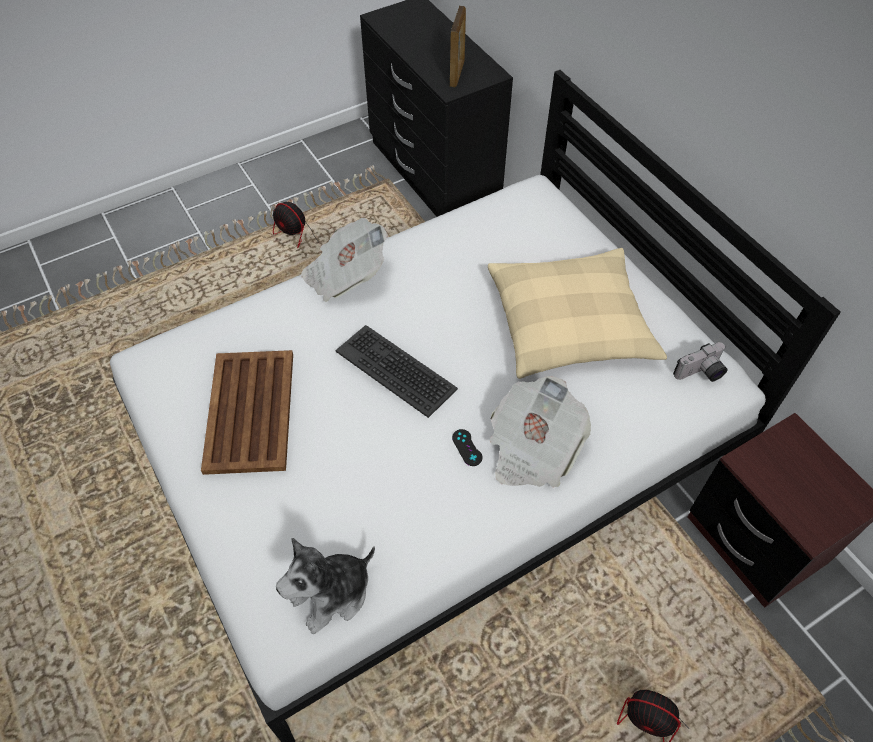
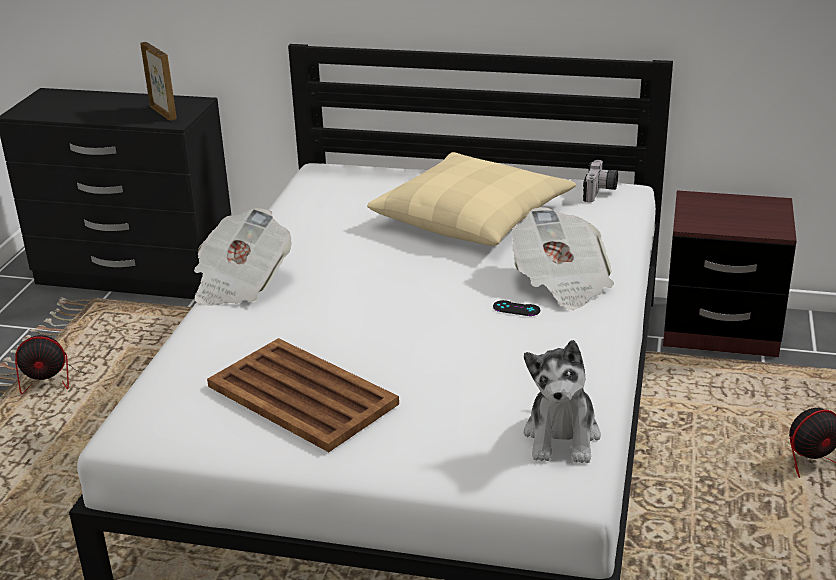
camera: 45 degrees left, 25 degrees down
keyboard [336,325,458,418] -> none

